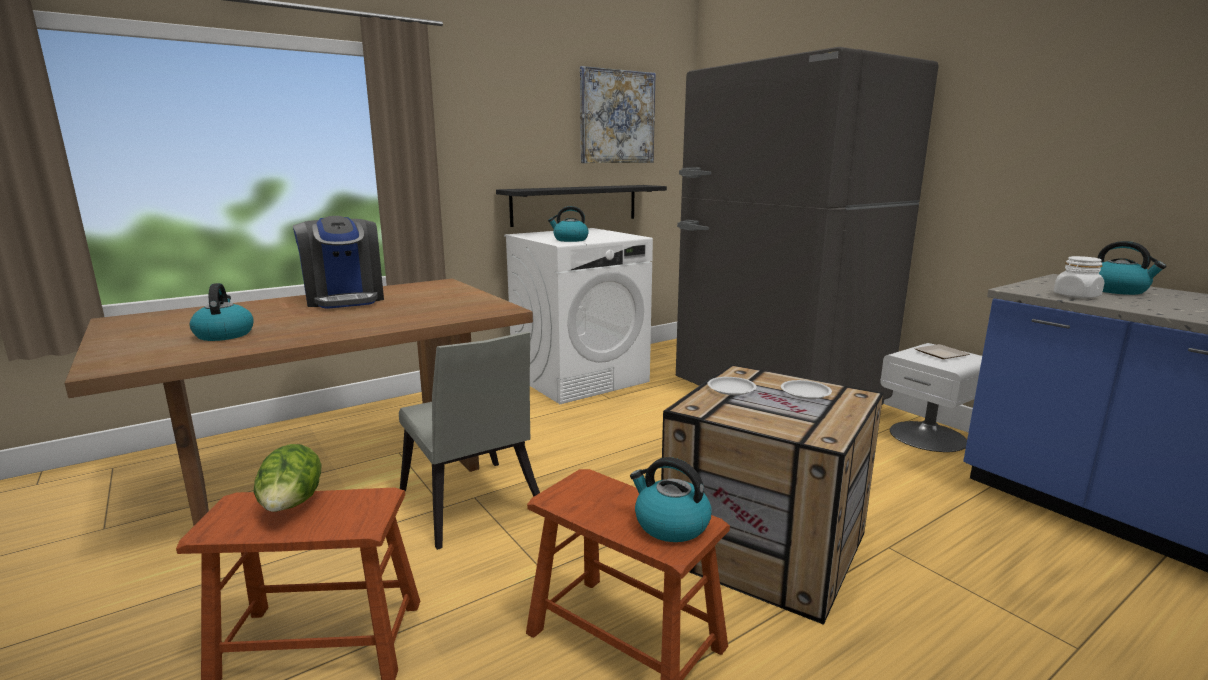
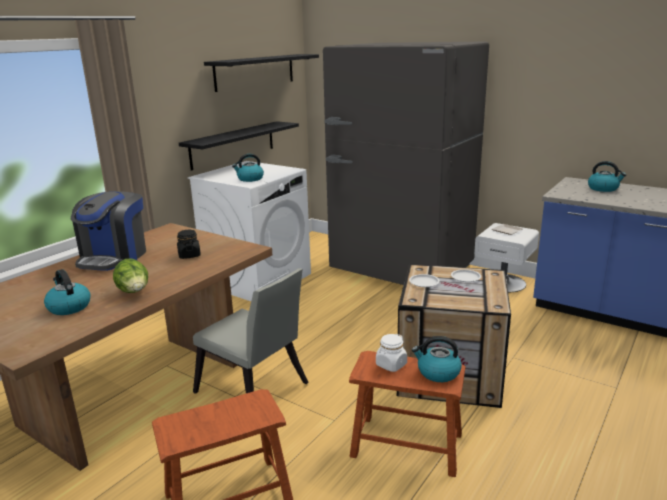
camera: 20 degrees left, 5 degrees up
lettuce [254,444,321,512] -> lettuce moved to [113,258,148,293]
coffee machine [293,216,384,309] -> coffee machine turned 60 degrees clockwise [71,191,146,271]
picture [580,66,656,163] -> black shelf [204,54,319,92]
white jar [1054,256,1104,298] -> white jar moved to [376,334,407,372]
none -> black jar [177,230,201,259]

